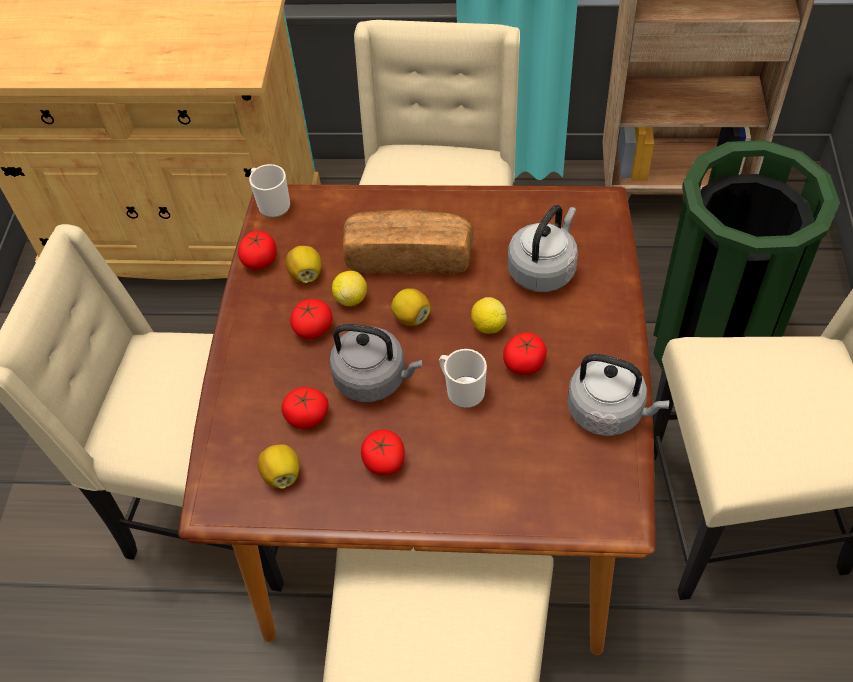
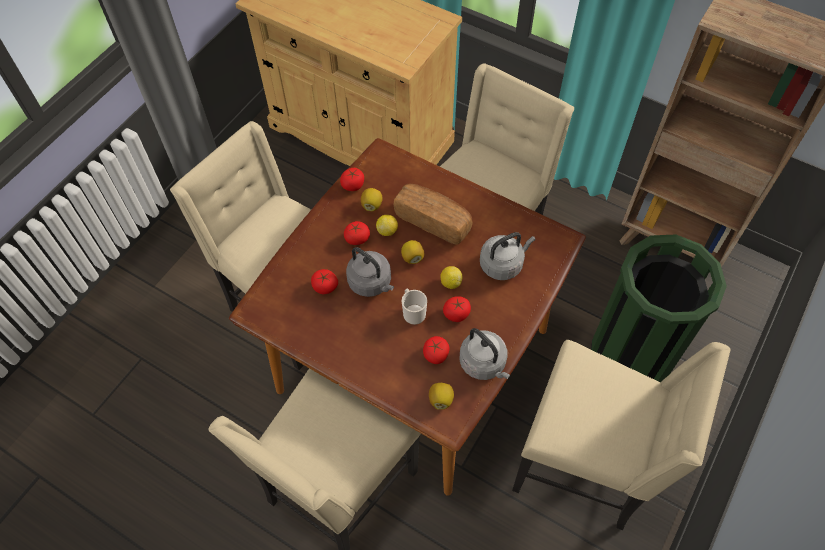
camera: 25 degrees right, 5 degrees up
mug [249,164,290,218] -> none
lemon [257,444,300,489] -> lemon moved to [429,383,454,410]
tomato [361,430,405,475] -> tomato moved to [423,336,450,364]

